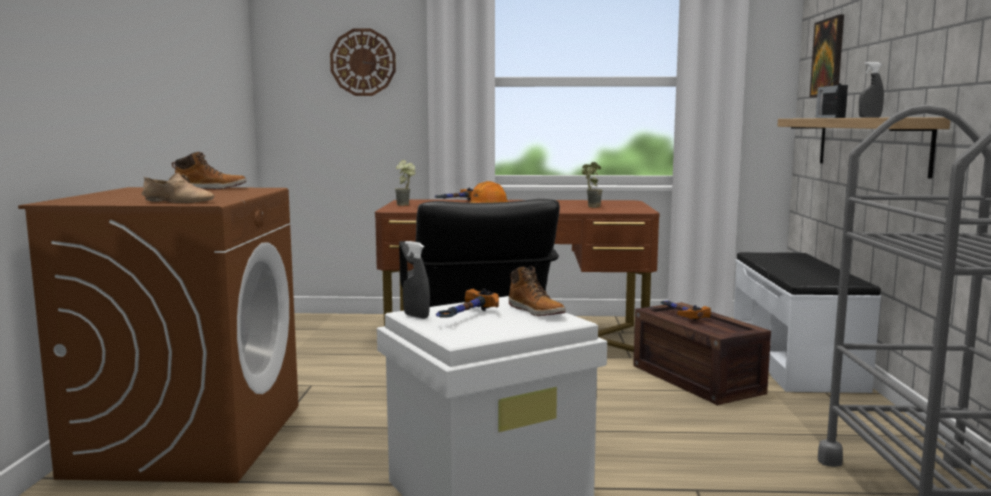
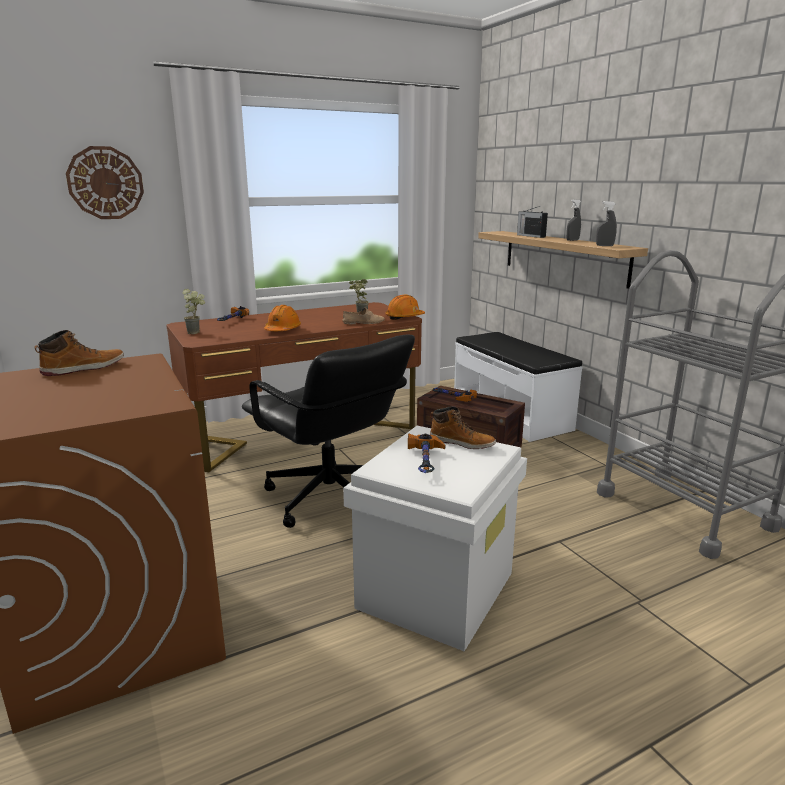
camera: 30 degrees left, 10 degrees up
beige shoe [141,173,214,203] -> beige shoe moved to [342,308,385,325]
grey spray bottle [403,241,430,319] -> grey spray bottle moved to [596,201,617,246]
picture [809,14,844,98] -> none
none -> orange hard hat [385,294,425,320]

